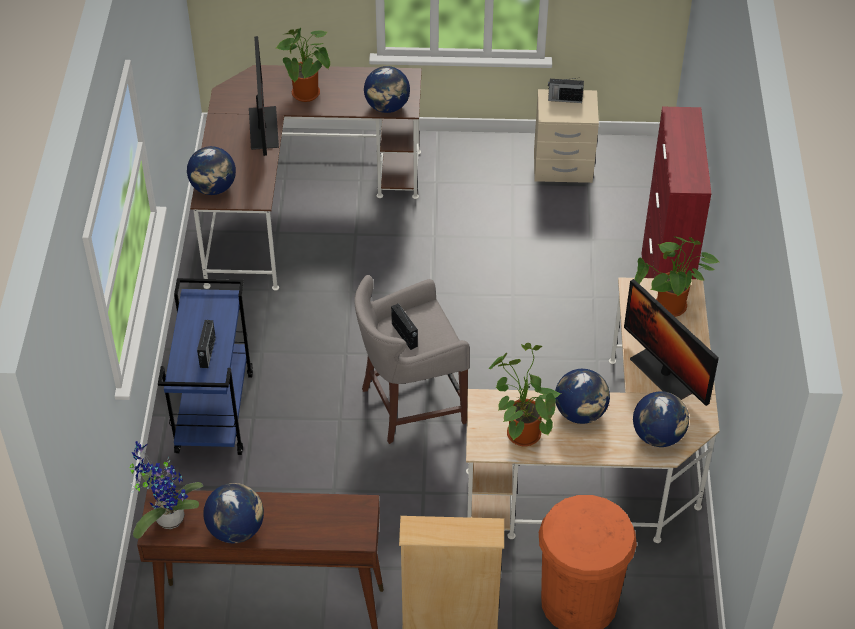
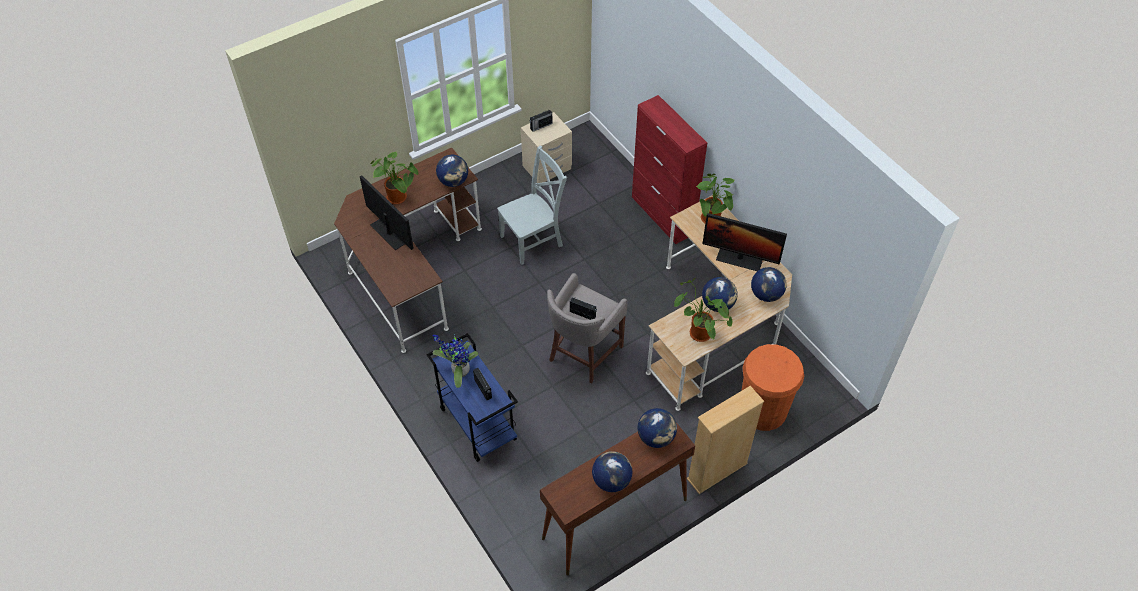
camera: 35 degrees left, 5 degrees up
potted plant [130,441,203,539] -> potted plant moved to [432,334,478,388]
globe [187,146,236,195] -> globe moved to [638,408,677,448]
none -> grey chair [497,145,567,265]

